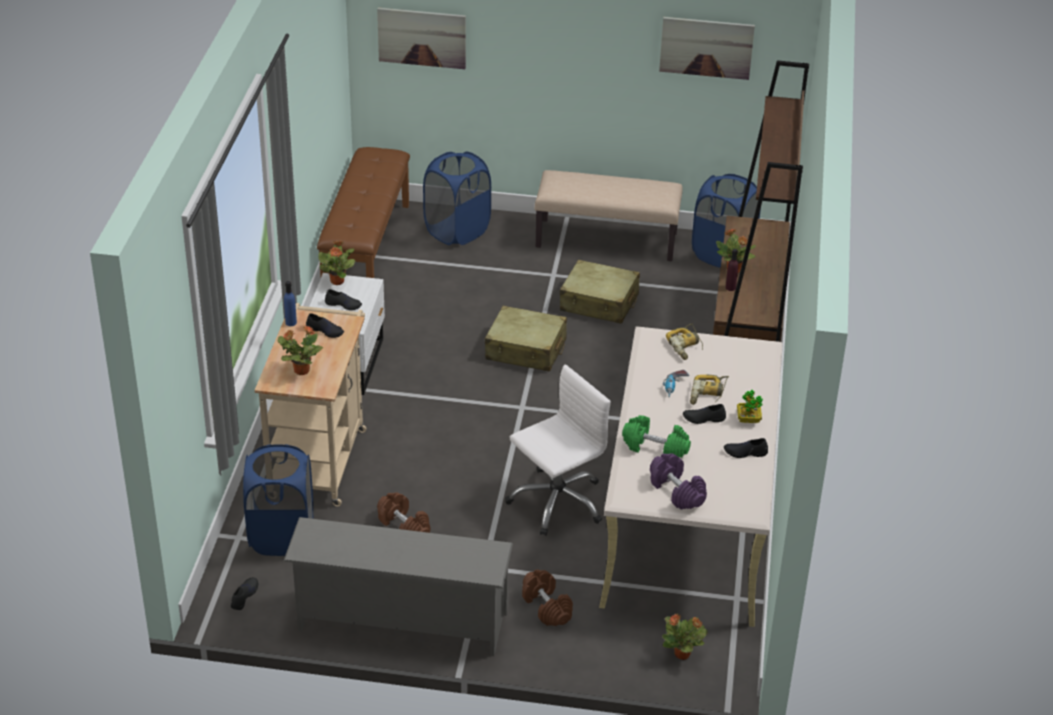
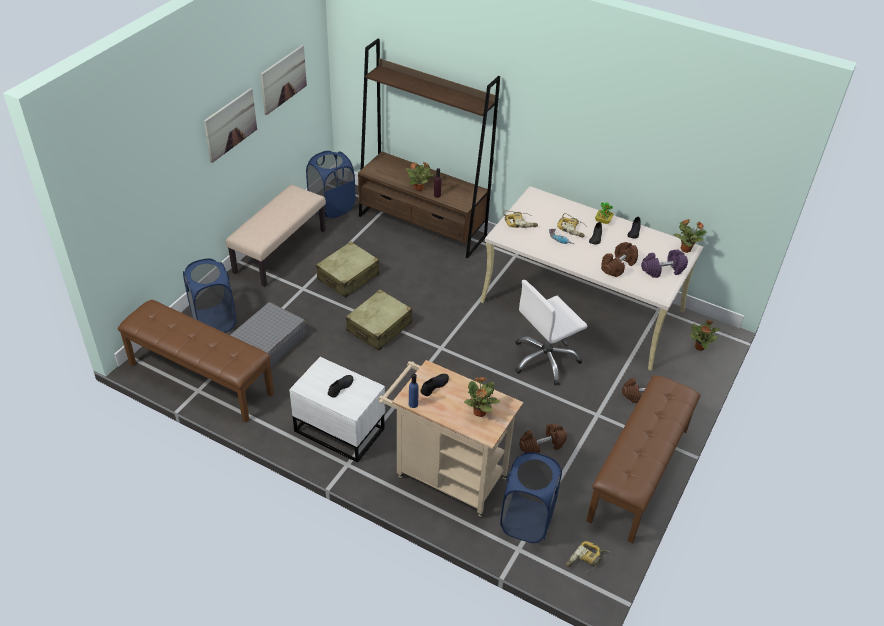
camera: 70 degrees left, 5 degrees up
black shoe [231,577,258,610] -> power drill [566,541,610,572]
grey shoe rack [283,517,513,656] -> brown bench [586,375,701,543]
potted plant [318,241,355,285] -> potted plant moved to [674,219,707,253]
picture [377,8,466,69] -> picture moved to [204,88,257,163]
white office chair [505,364,611,536] -> white office chair turned 105 degrees counterclockwise [515,280,587,385]
green dumbbell [622,415,691,458] -> brown dumbbell [601,242,638,277]
none -> grey suitcase [231,302,306,367]

